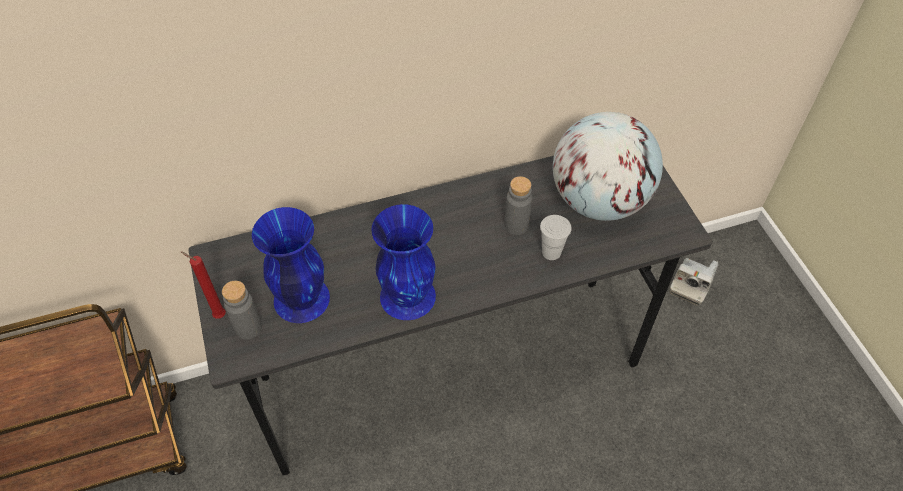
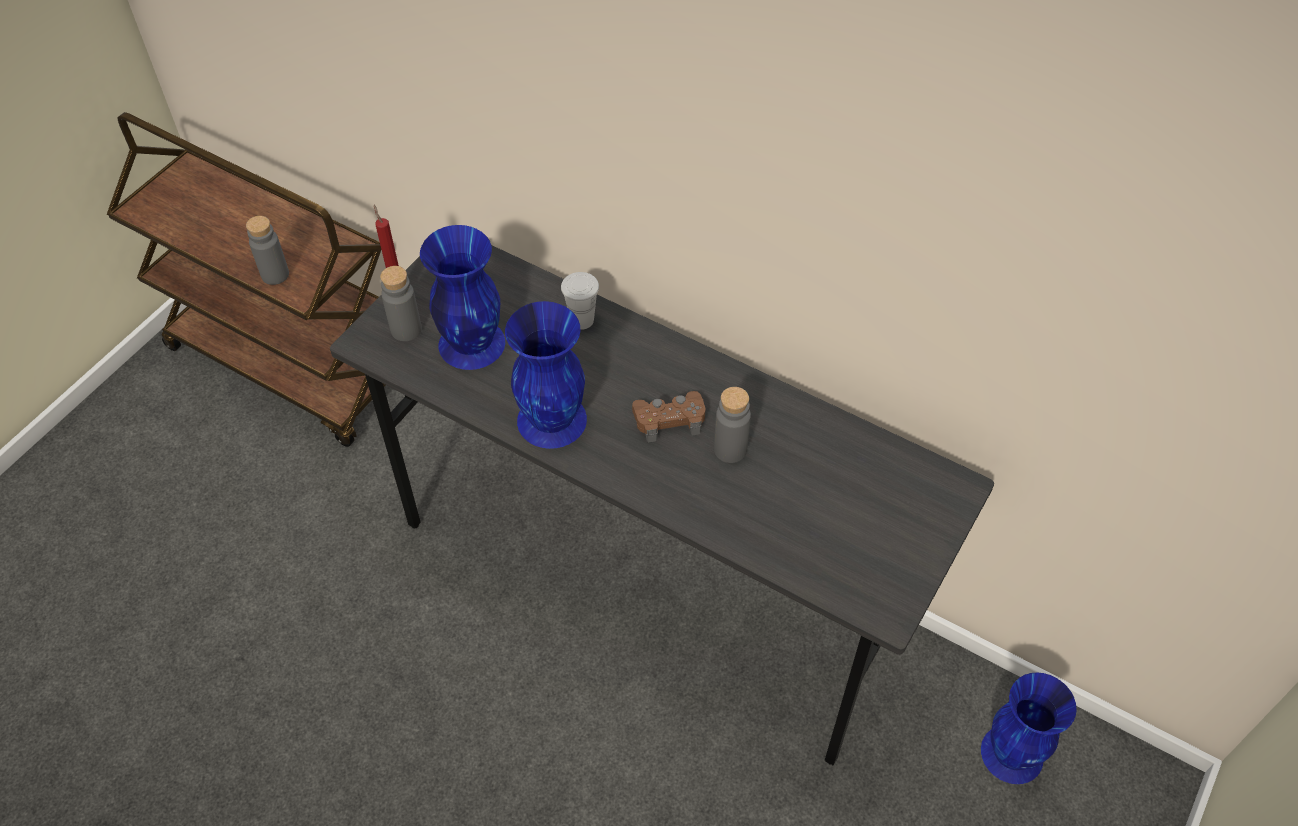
camera: 50 degrees right, 0 degrees up
white cup [540,215,571,260] -> white cup moved to [561,272,599,330]
globe [553,112,663,221] -> none
camera [669,258,719,306] -> blue vase [981,672,1077,784]
none -> grey bottle [246,216,289,285]
none -> brown game controller [632,391,705,443]

